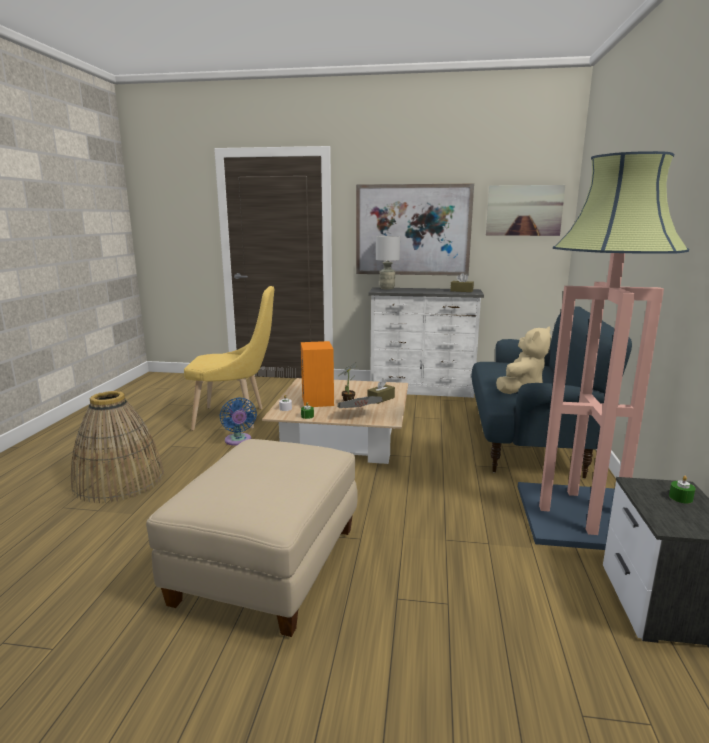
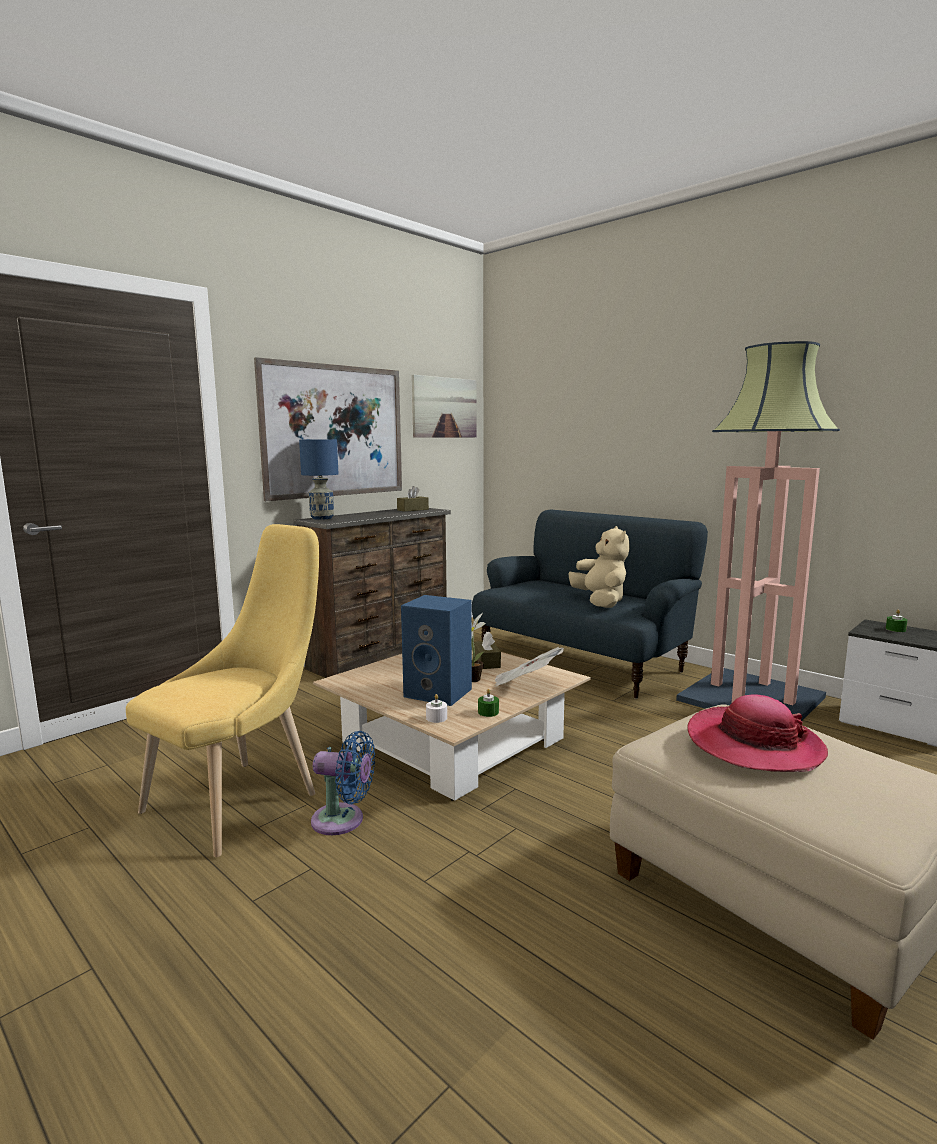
camera: 55 degrees left, 5 degrees down
basket [71,391,164,503] -> none
orange speaker [301,341,334,407] -> blue speaker [401,595,472,706]
white dresser [368,287,484,398] -> brown dresser [293,508,451,678]
grey table lamp [376,236,400,289] -> blue table lamp [299,439,338,520]
none -> hat [687,695,828,772]

